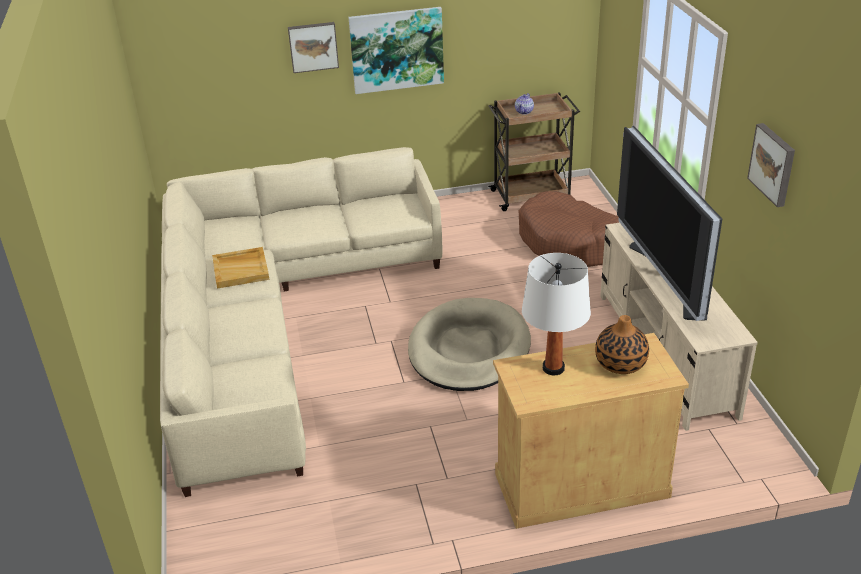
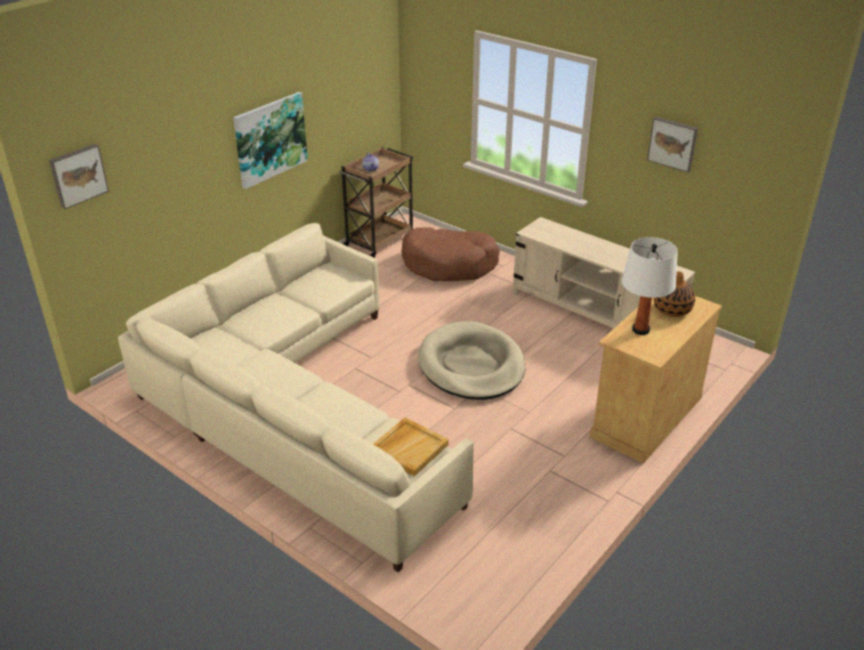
camera: 40 degrees left, 0 degrees up
beige tray [212,247,270,289] -> beige tray moved to [373,418,449,477]
picture [288,22,339,73] -> picture moved to [49,144,109,209]
television [617,126,722,321] -> none

